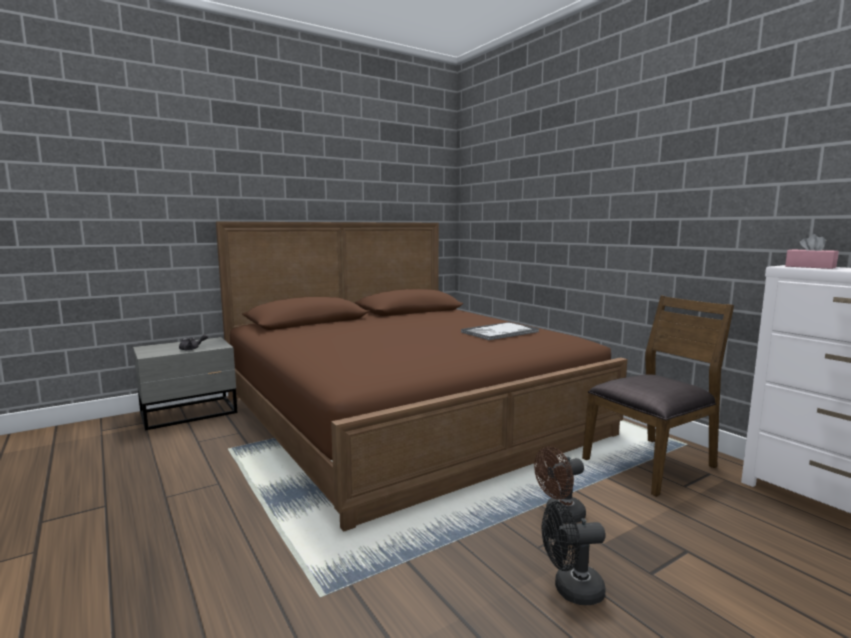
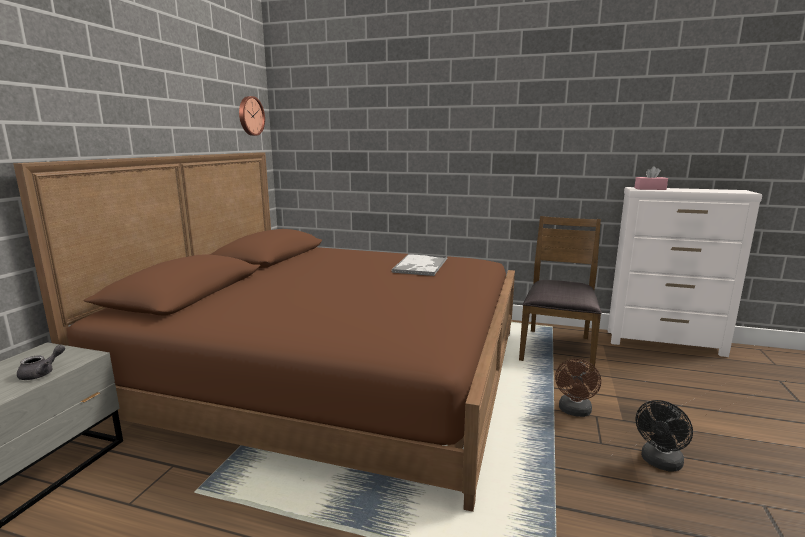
camera: 40 degrees left, 5 degrees up
none -> wall clock [239,96,265,136]

